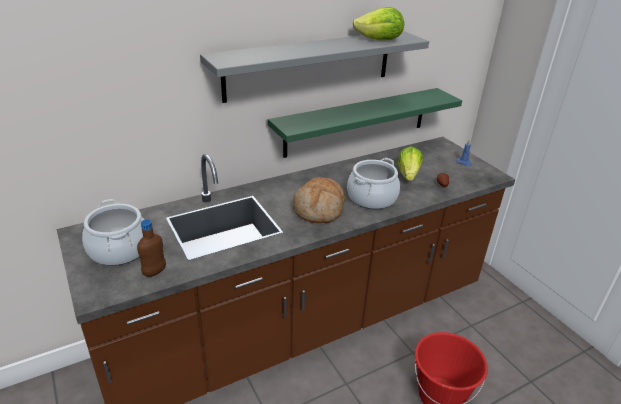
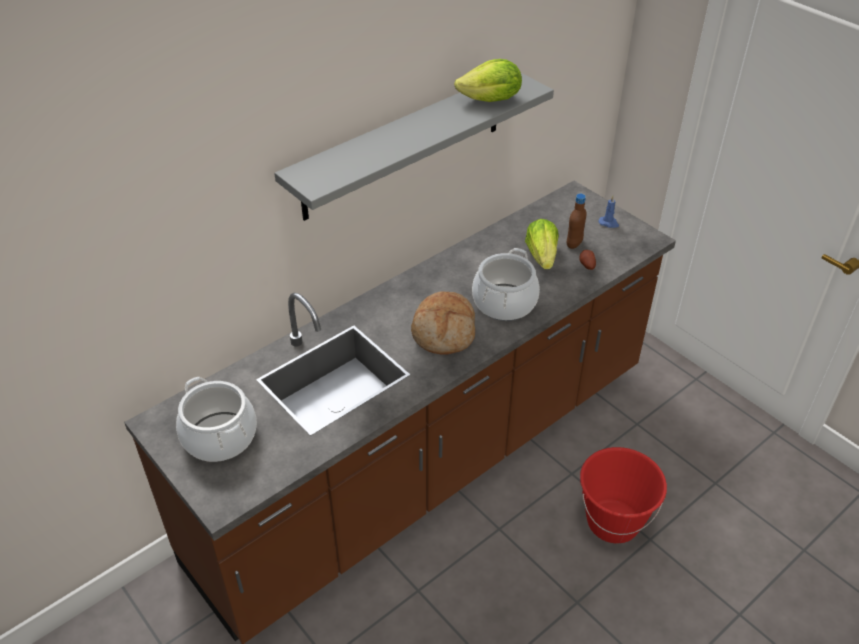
camera: 10 degrees left, 10 degrees up
brown bottle [137,219,166,277] -> brown bottle moved to [567,194,587,249]
green shelf [268,88,462,158] -> none

